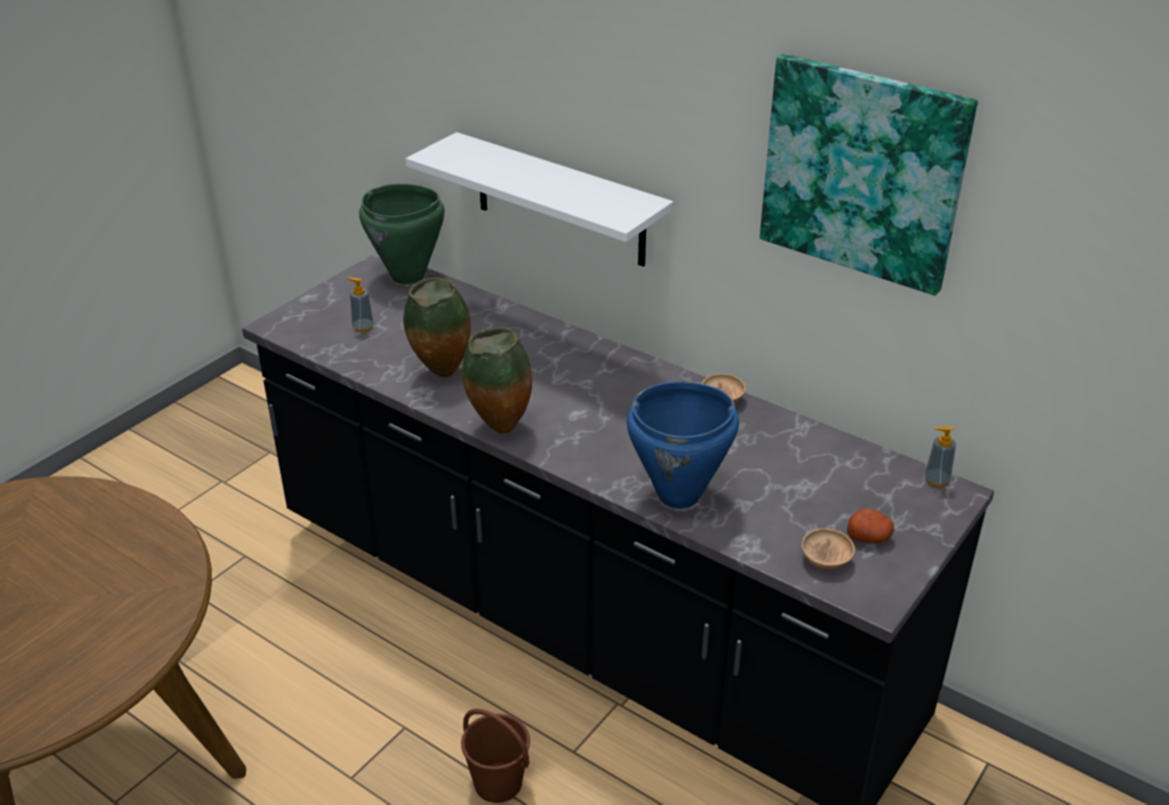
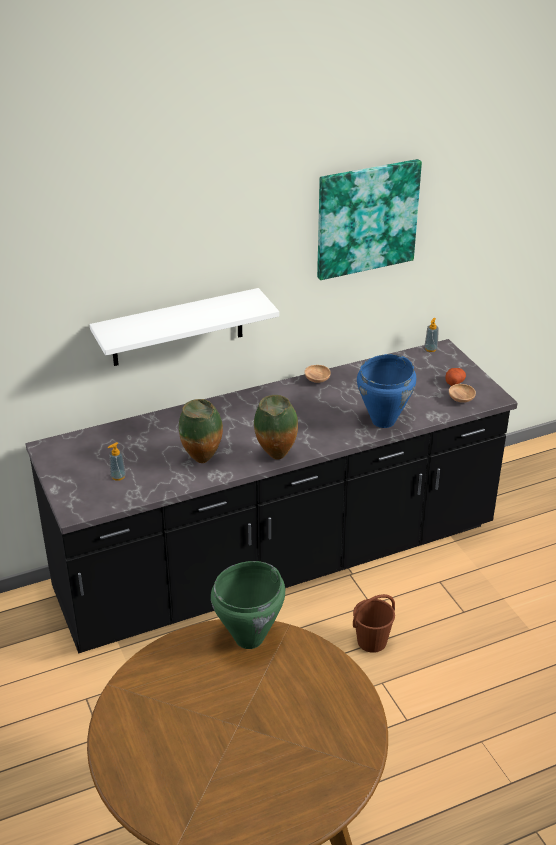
camera: 60 degrees left, 0 degrees up
green cooking pot [359,184,445,285] -> green cooking pot moved to [211,561,285,649]

